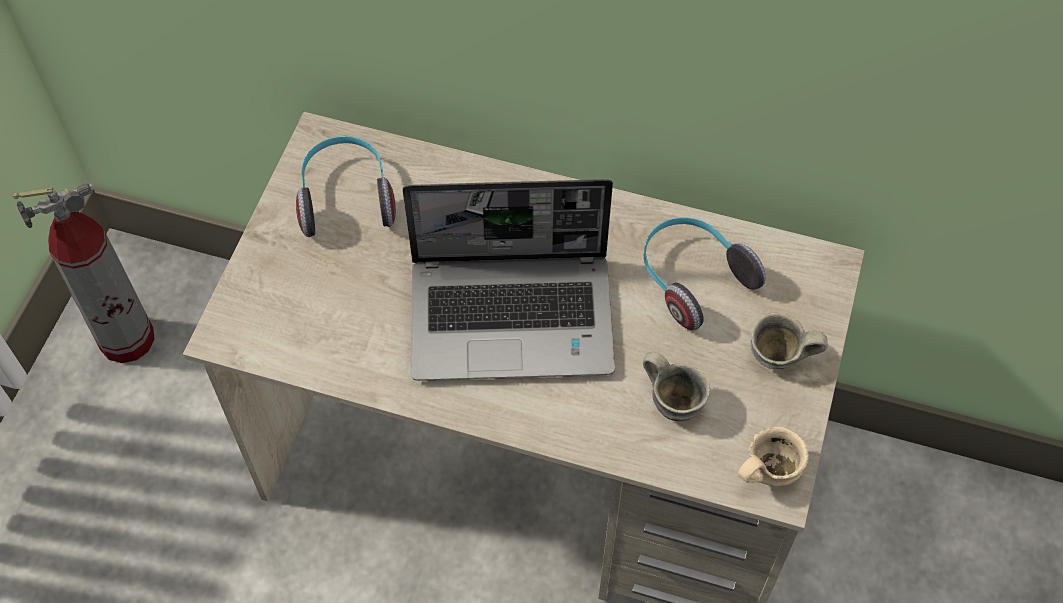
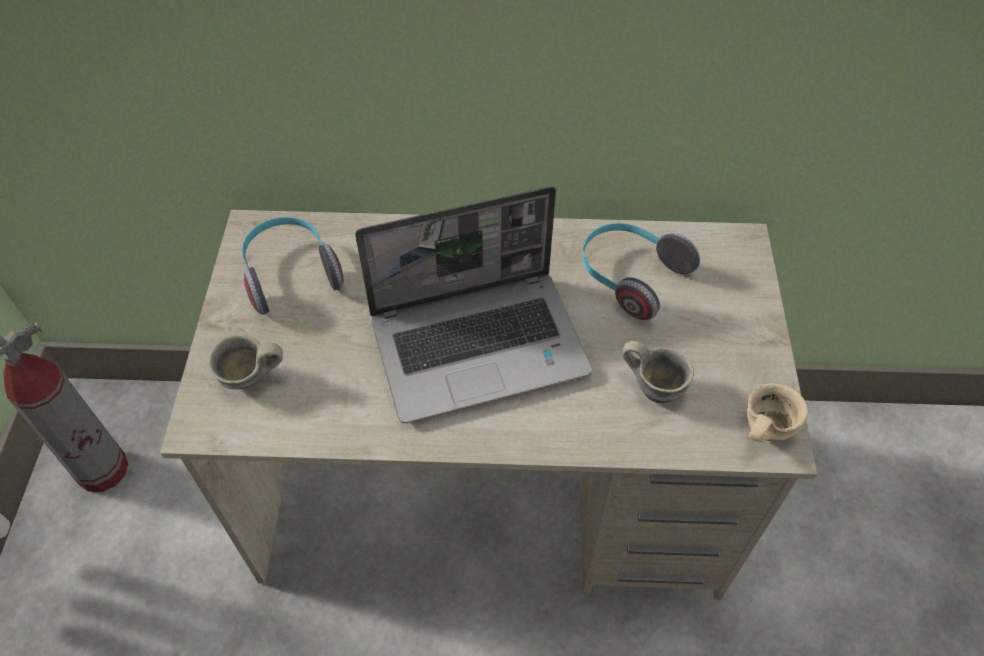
camera: 15 degrees left, 5 degrees down
grey mug [751,313,828,369] -> grey mug moved to [209,335,283,389]

